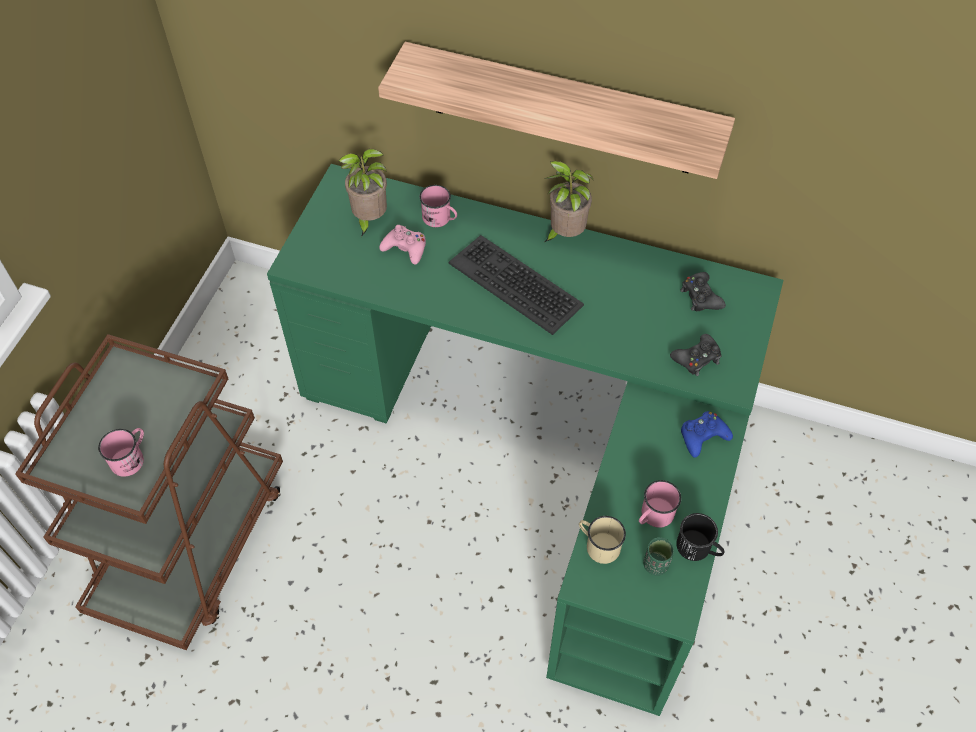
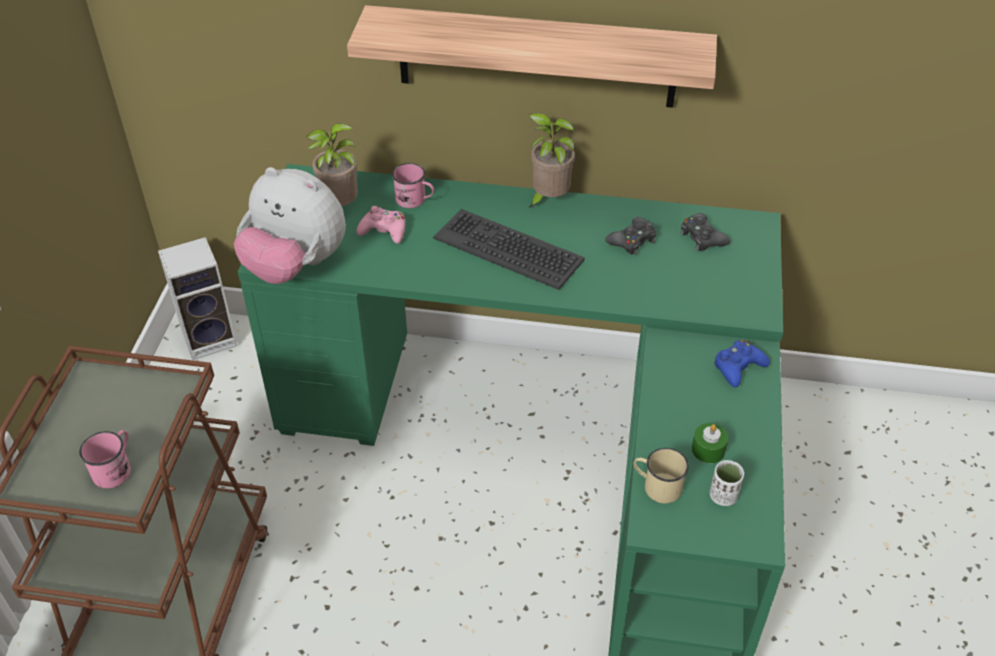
camera: 10 degrees left, 10 degrees down
pink mug [639,480,681,528] -> green candle [692,423,728,463]
green cup [643,537,674,576] -> white cup [710,460,744,506]
black game controller [670,334,722,376] -> black game controller moved to [605,217,656,255]
black mug [676,513,725,561] -> none
none -> speaker [158,237,237,360]
none -> plush toy [234,167,346,284]

